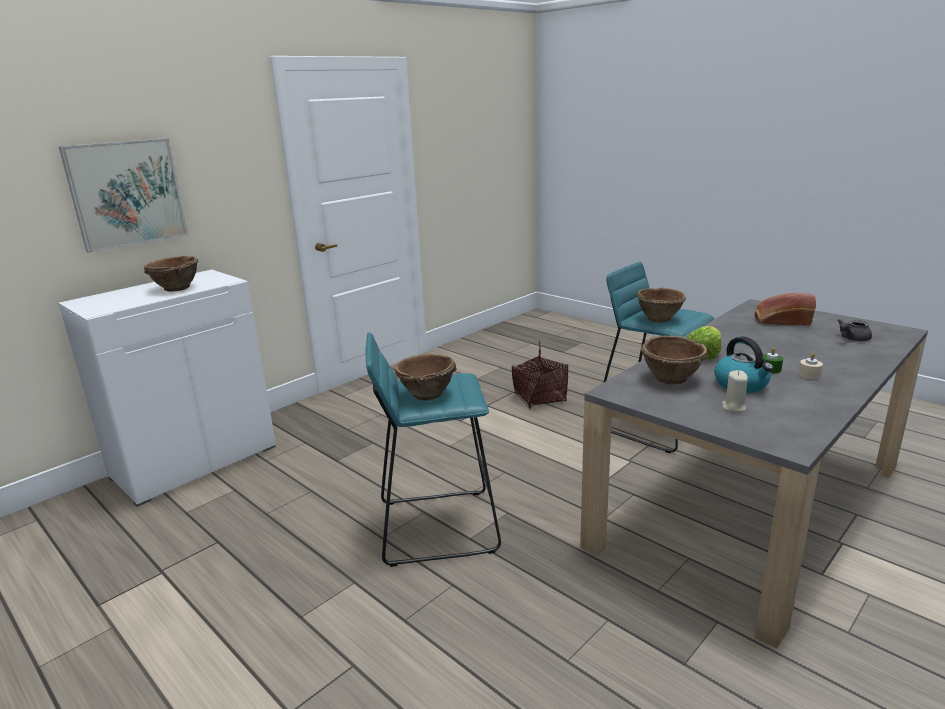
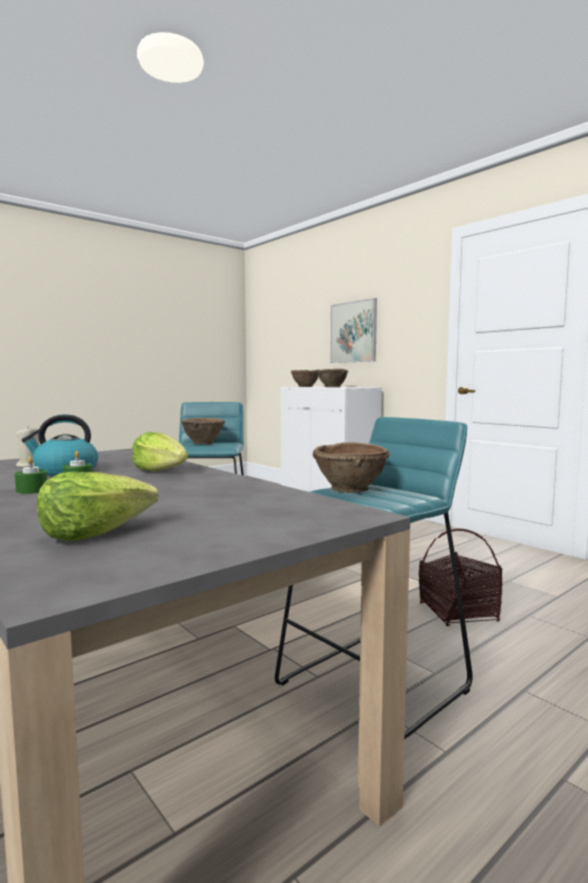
camera: 95 degrees right, 15 degrees down
brown bowl [641,336,707,385] -> brown bowl moved to [291,370,318,387]
bread [755,292,816,325] -> none
beige candle [798,353,823,379] -> green candle [15,457,47,494]
grey teapot [837,319,872,341] -> lettuce [37,472,158,541]

